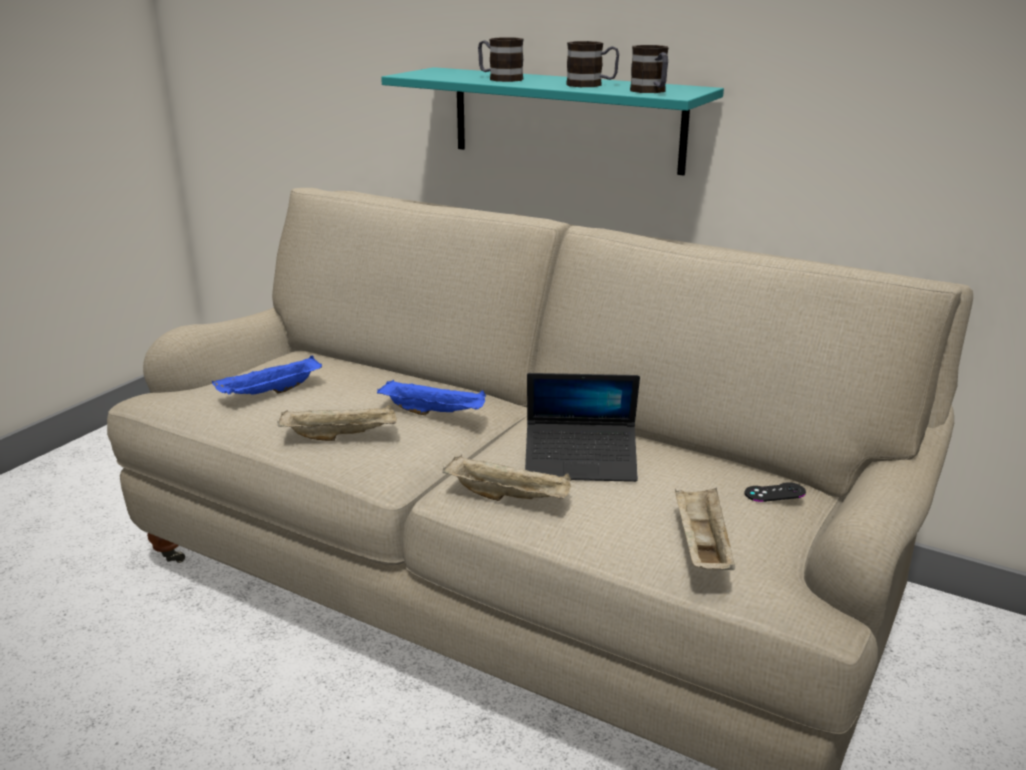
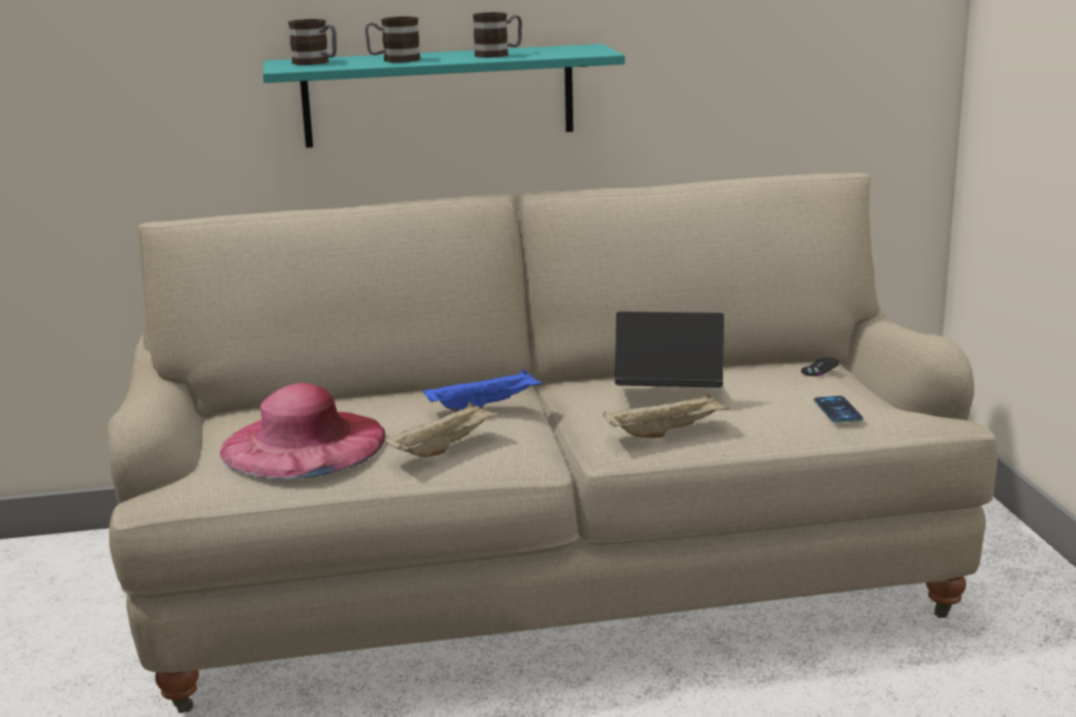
camera: 40 degrees left, 5 degrees down
blue tray [212,356,322,395] -> pink hat [220,383,386,479]
laptop [525,373,640,482] -> laptop turned 135 degrees counterclockwise [615,311,724,387]
mug [630,45,669,93] -> mug moved to [288,19,337,65]
beige tray [675,488,735,570] -> phone [814,396,863,422]

